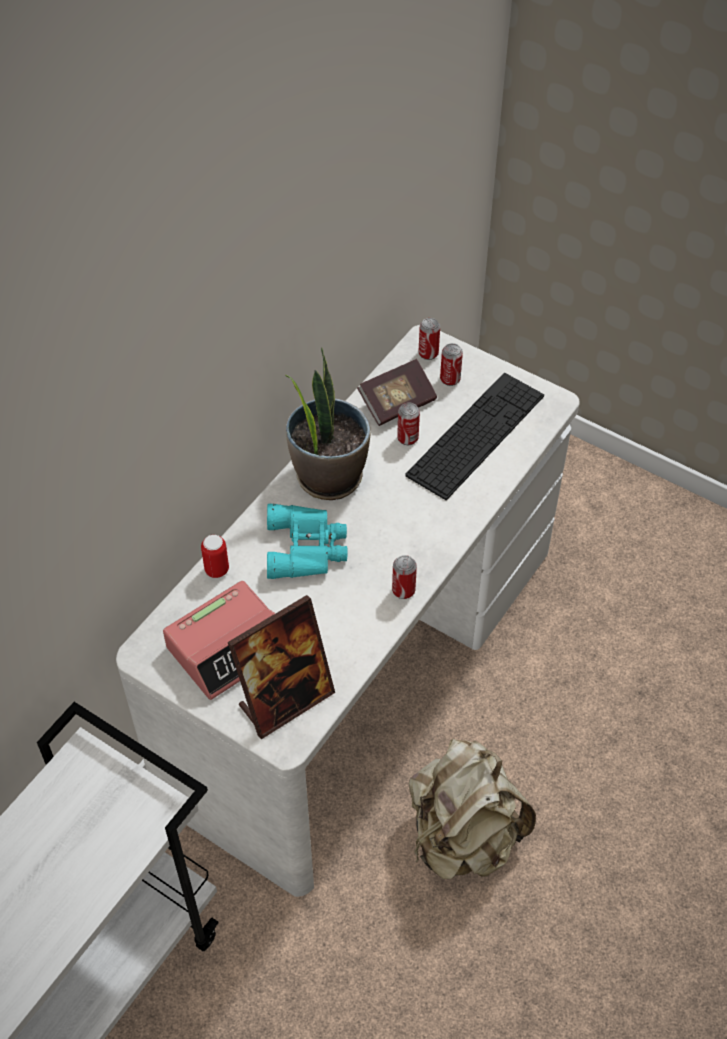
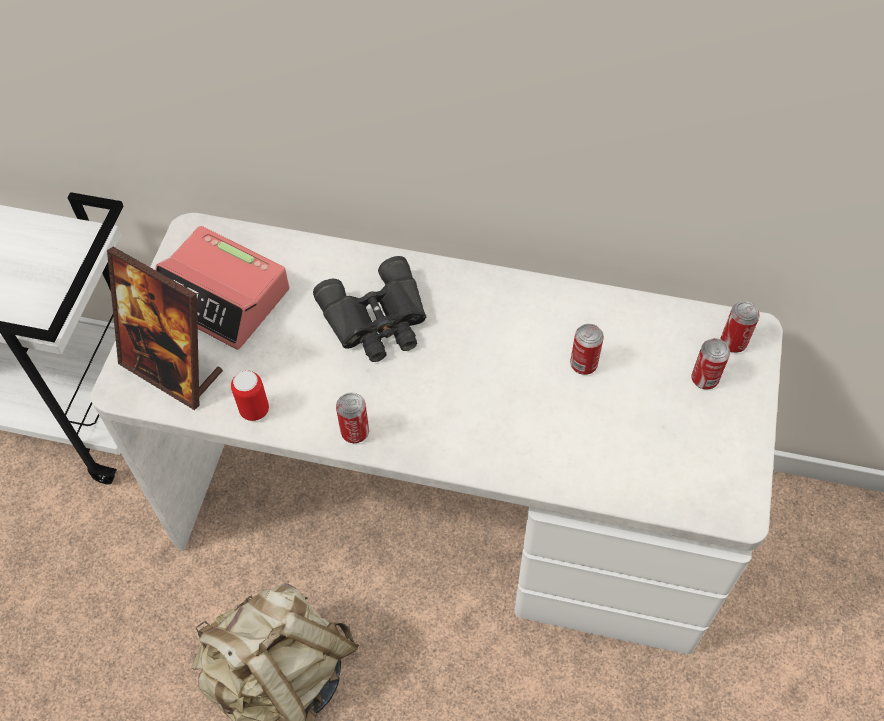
camera: 70 degrees right, 5 degrees up
can [201,535,229,578] -> can moved to [231,370,269,421]
turquoise binoculars [267,504,348,579] -> black binoculars [313,256,426,362]
potted plant [286,347,371,500] -> none
book [357,359,437,426] -> none
keyboard [405,373,544,500] -> none

